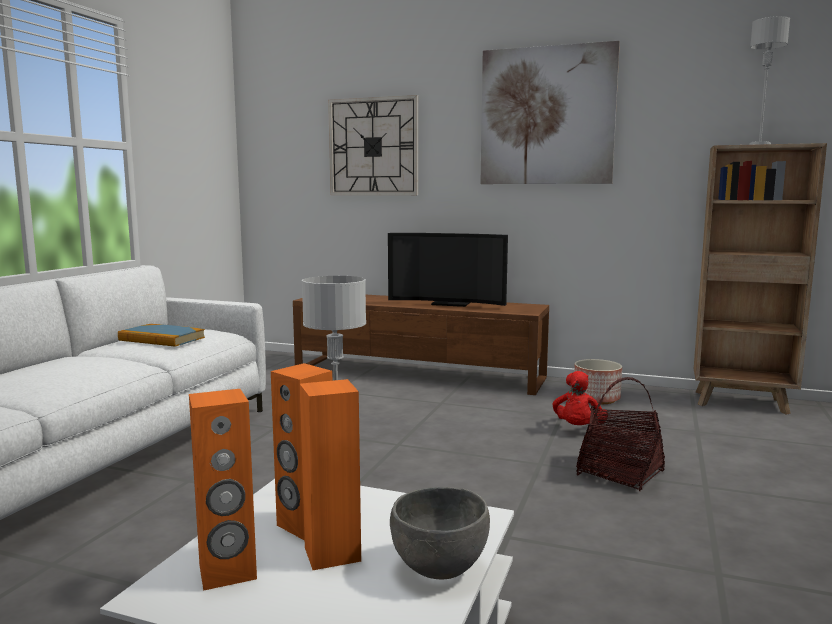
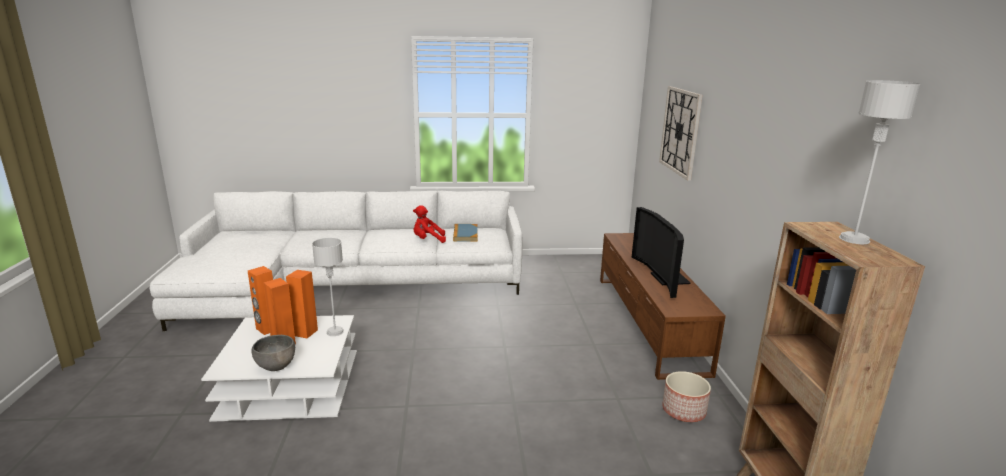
camera: 65 degrees right, 10 degrees up
picture [480,41,620,184] -> none
red plush toy [553,371,608,425] -> red plush toy moved to [413,205,446,243]
basket [576,377,665,491] -> none

